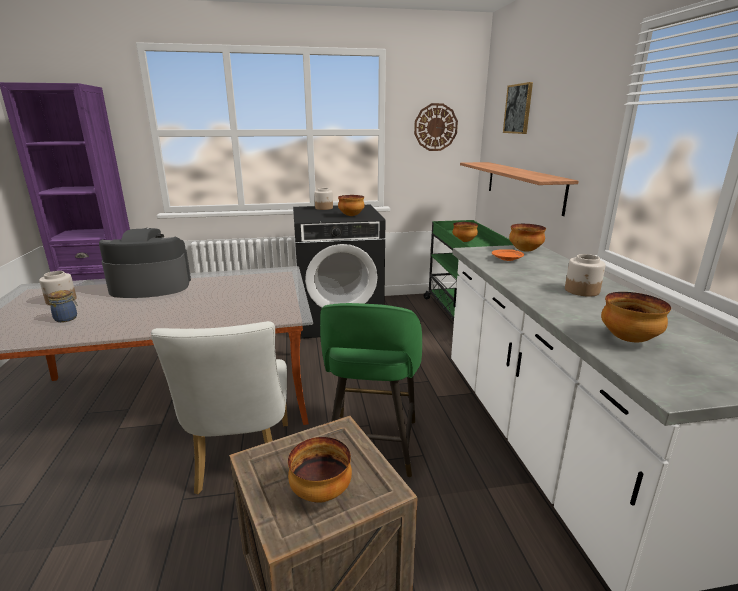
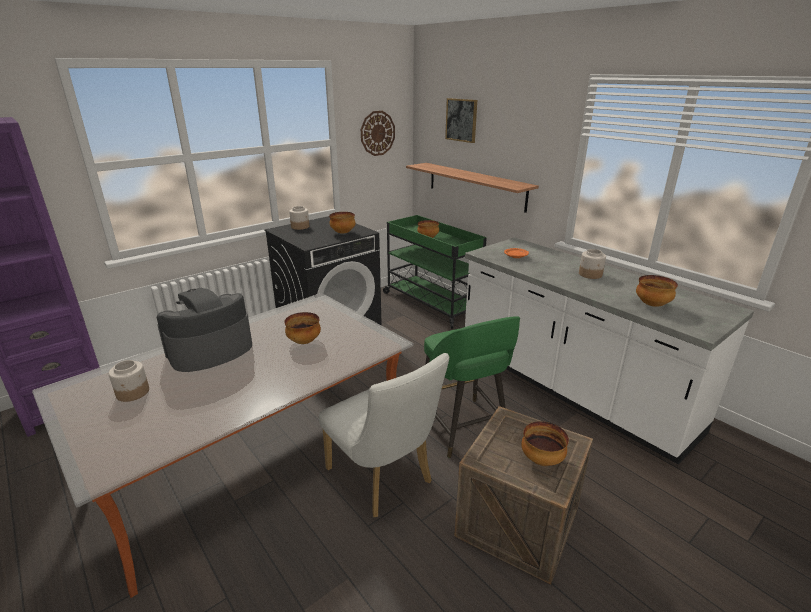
camera: 30 degrees left, 5 degrees up
jar [48,290,78,322] -> none
bowl [509,224,546,252] -> bowl moved to [284,312,321,344]

